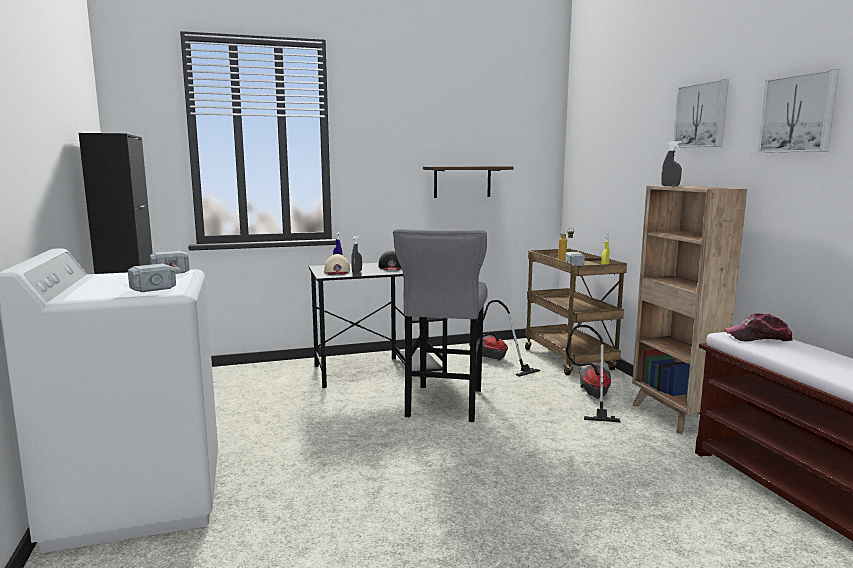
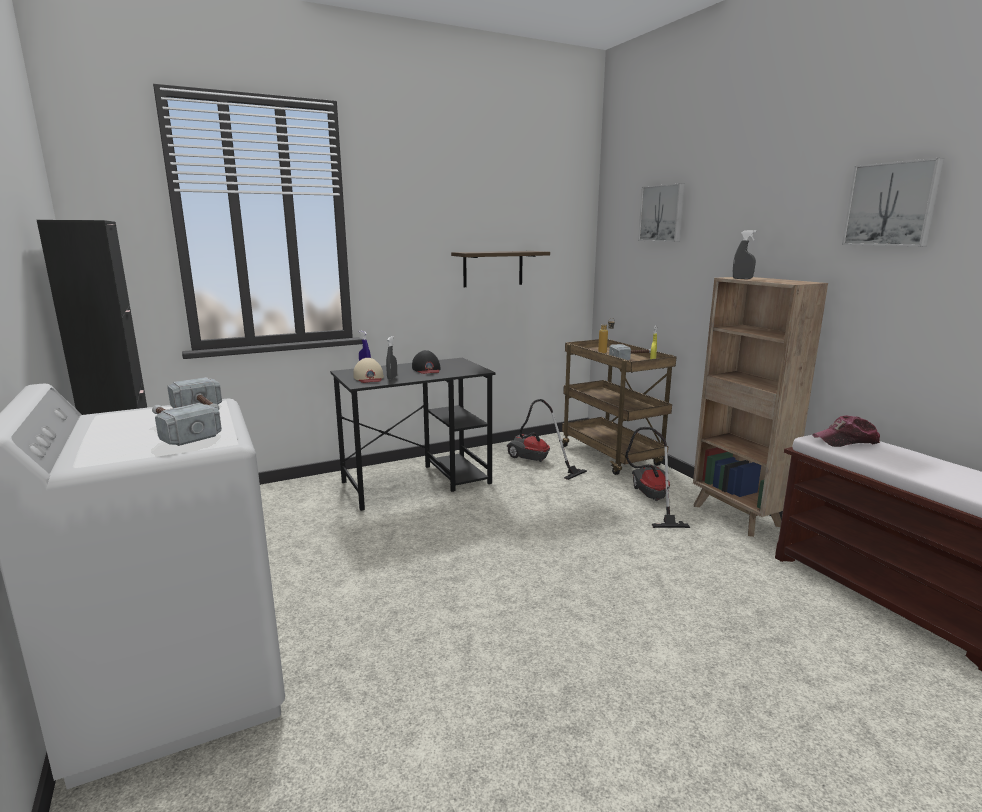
camera: 10 degrees left, 5 degrees up
grey stool [393,229,488,422] -> none
picture [673,79,729,148] -> picture moved to [638,183,685,242]

